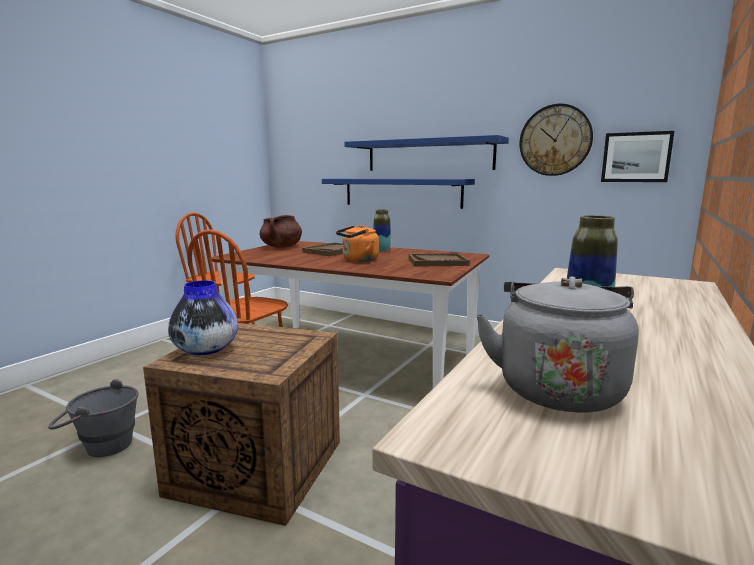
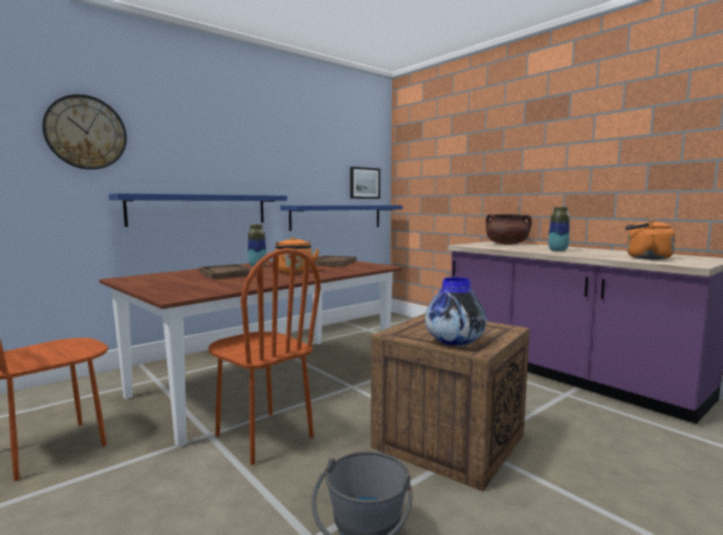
camera: 70 degrees left, 5 degrees down
brown cooking pot [260,215,302,248] -> brown cooking pot moved to [486,214,532,244]
blue shelf [344,135,509,171] -> blue shelf moved to [280,205,402,231]
grey kettle [476,276,639,413] -> orange kettle [625,219,676,260]
wall clock [519,104,593,176] -> wall clock moved to [42,94,127,170]

